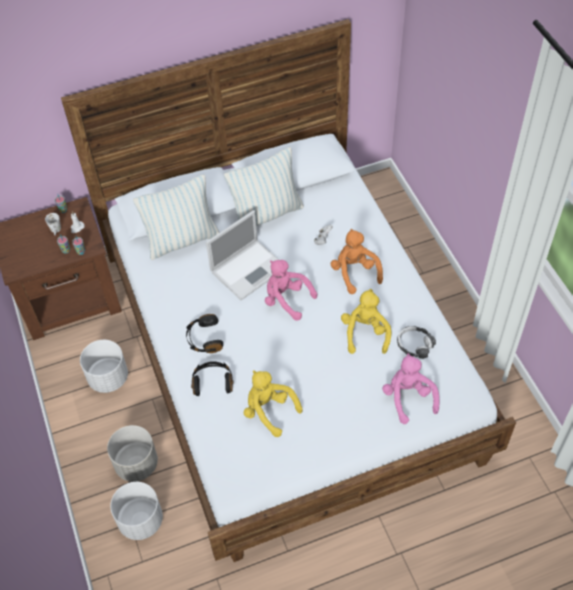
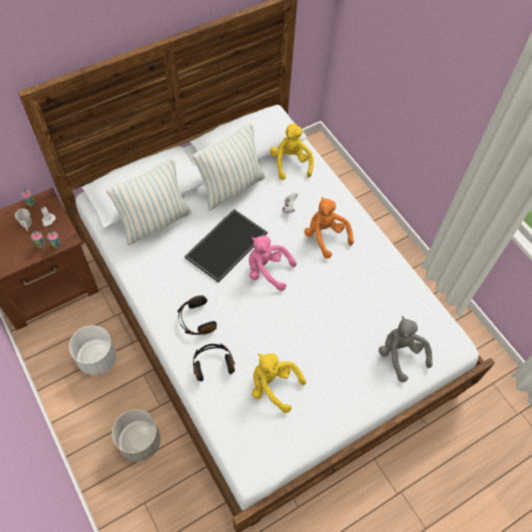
camera: 15 degrees left, 5 degrees up
white planter [110,482,163,540] -> none
laptop [206,210,279,300] -> tray [184,209,267,283]
yellow plush toy [341,289,391,354] -> yellow plush toy moved to [270,123,314,180]
pink plush toy [382,353,440,424] -> grey plush toy [379,316,433,382]
headphones [397,326,436,359] -> none

